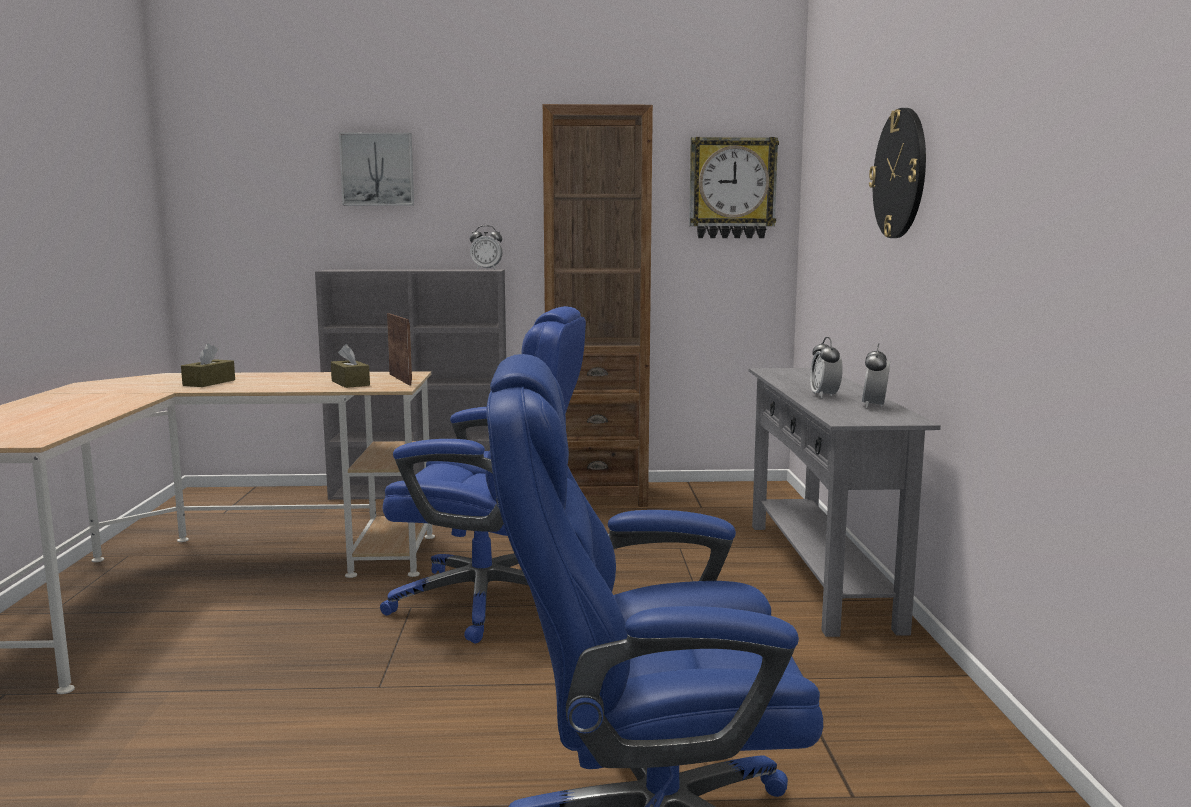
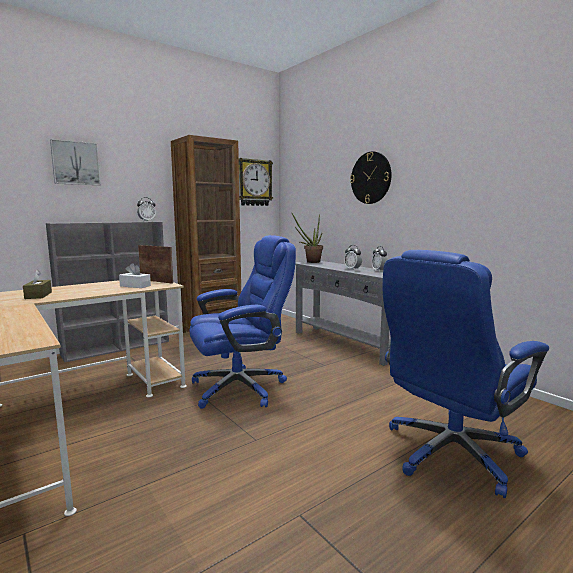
camera: 35 degrees left, 0 degrees up
brown tissue box [331,344,370,388] -> white tissue box [119,263,151,288]
none -> potted plant [292,213,323,263]

